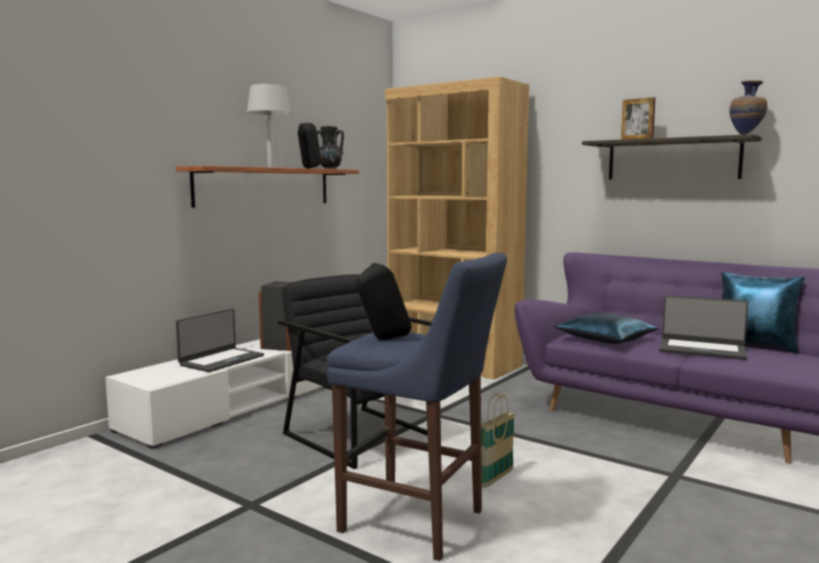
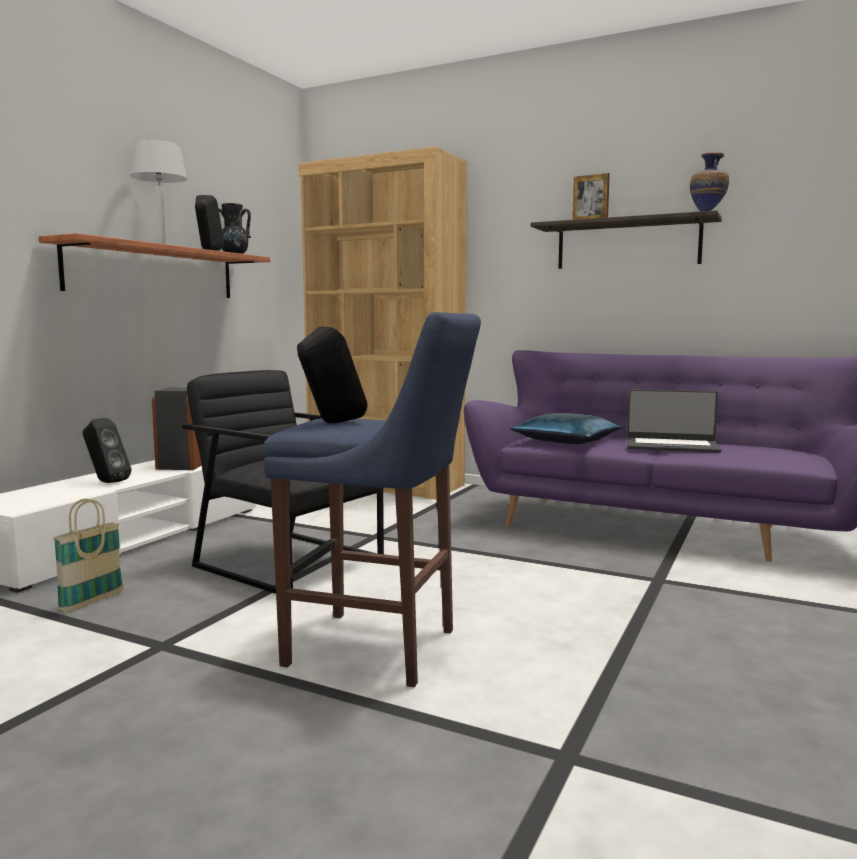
camera: 10 degrees left, 0 degrees up
laptop [176,309,264,372] -> black speaker [83,418,131,483]
basket [481,393,515,488] -> basket moved to [53,499,124,613]
blue pillow [721,272,805,354] -> none

